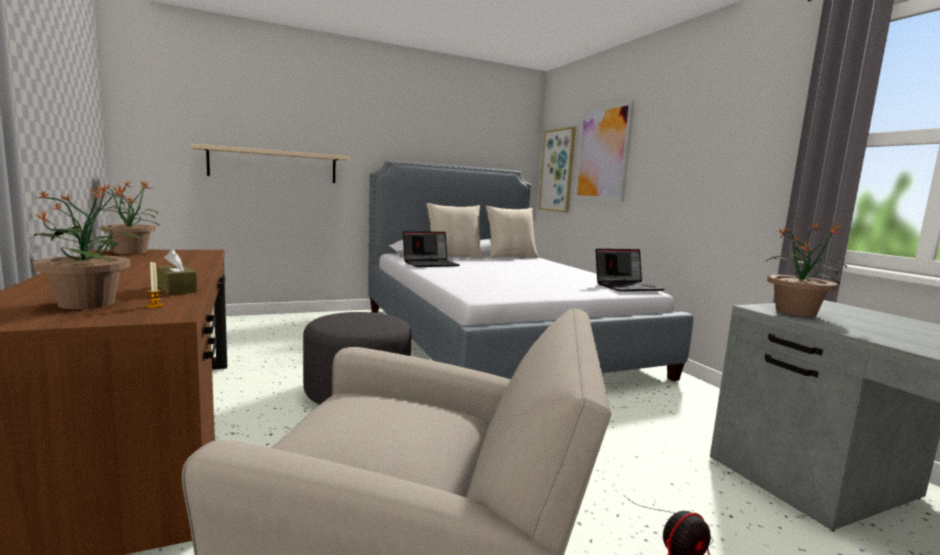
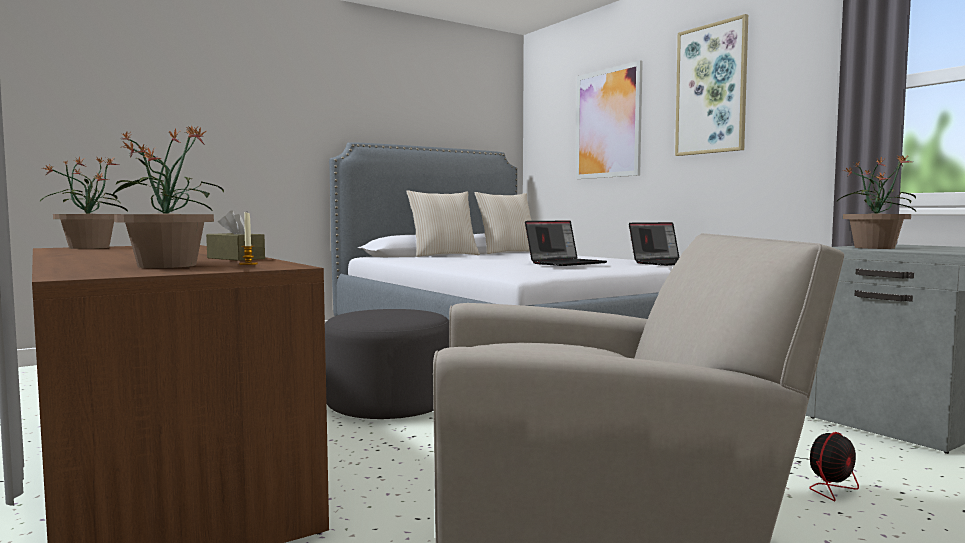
camera: 10 degrees left, 5 degrees down
beige shelf [191,144,349,183] -> none
laptop [403,231,460,267] -> laptop moved to [525,220,607,266]
picture [539,126,576,213] -> picture moved to [675,14,748,156]

